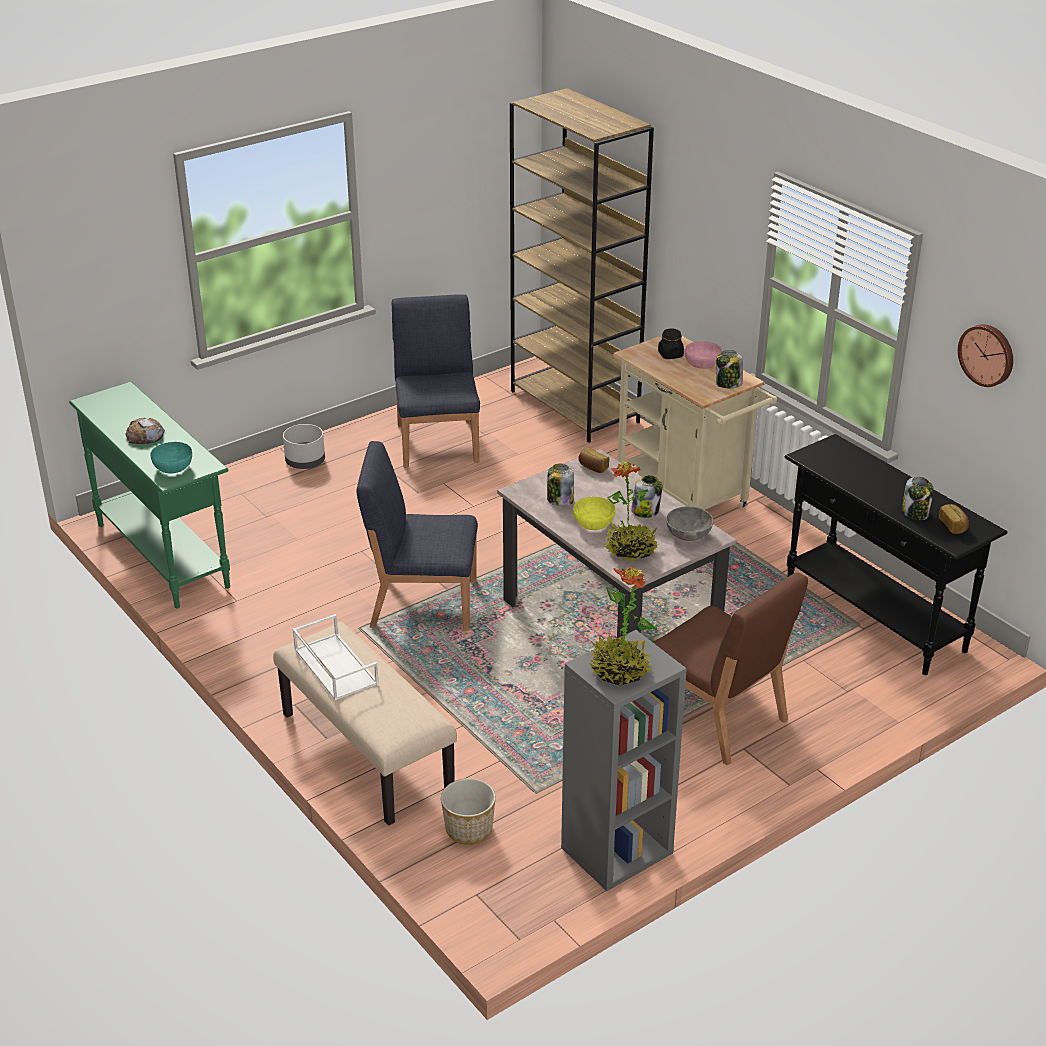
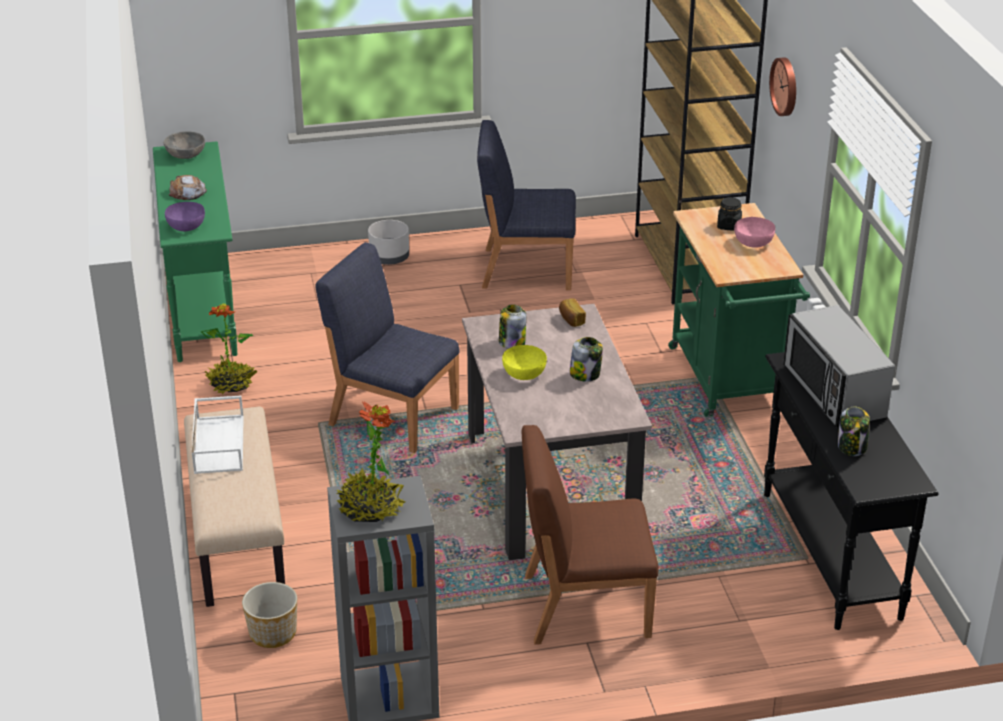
camera: 25 degrees right, 0 degrees up
turquoise bowl [150,442,192,474] -> purple bowl [165,202,205,231]
blue chair [392,294,480,468] -> blue chair turned 105 degrees counterclockwise [477,120,576,290]
potted plant [604,461,658,563] -> potted plant moved to [201,303,258,394]
beige cart [614,336,777,510] -> green cart [668,203,810,417]
brown chair [653,572,808,765] -> brown chair turned 105 degrees clockwise [522,425,658,645]
grey bowl [666,506,713,541] -> grey bowl moved to [163,132,205,159]
jar [716,350,743,388] -> none
bread [939,504,969,534] -> none
wall clock [958,324,1013,387] -> wall clock moved to [769,57,796,116]
none -> microwave [783,305,895,427]

